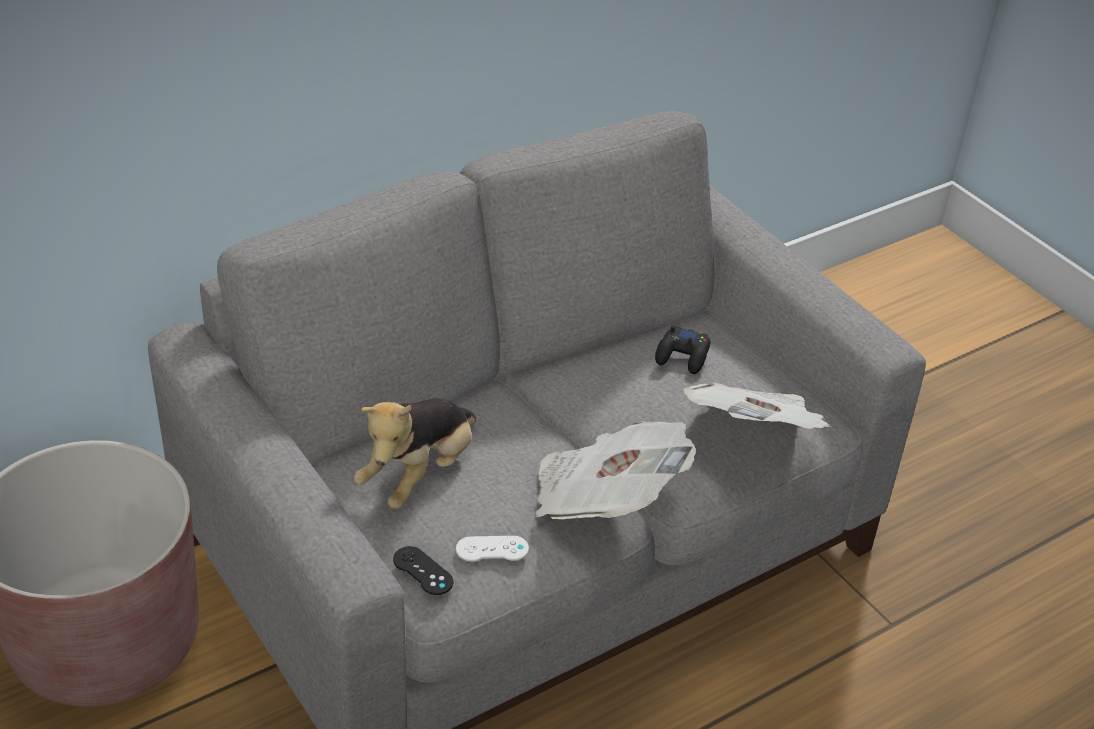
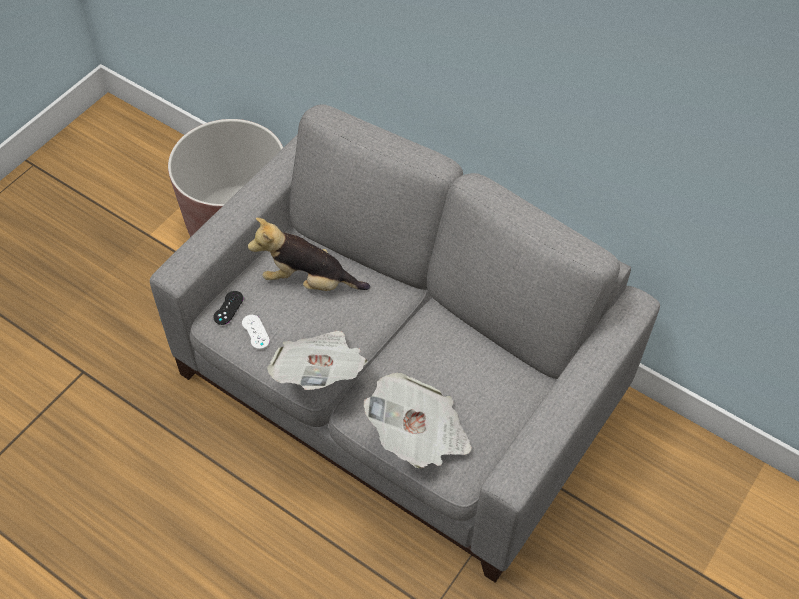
camera: 70 degrees right, 15 degrees up
black game controller [655,326,710,374] -> none

